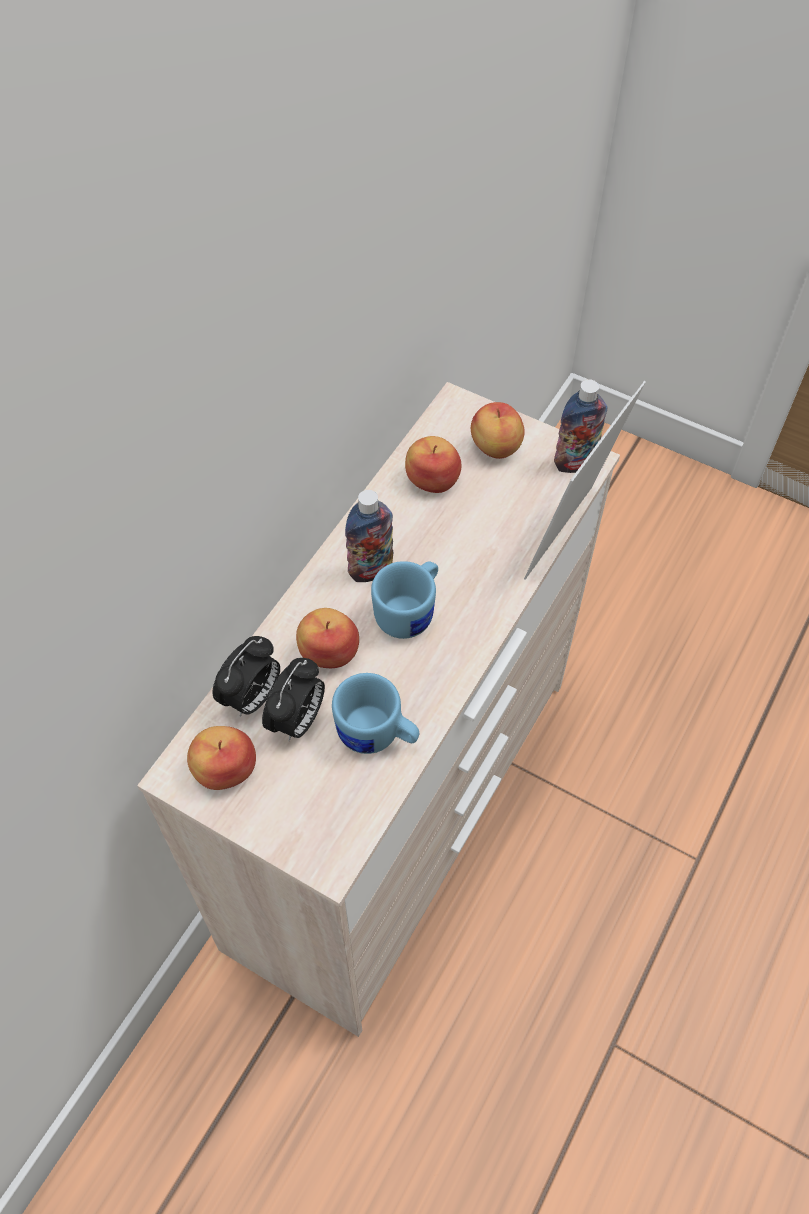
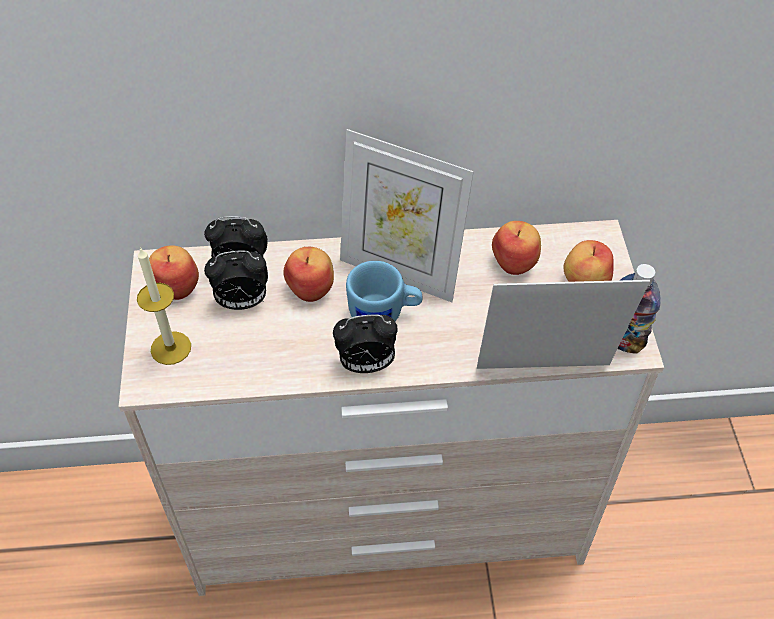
camera: 55 degrees right, 5 degrees down
blue mug [332,673,419,754] -> none
bottle [345,490,393,582] -> picture frame [340,129,474,302]
none -> candle [137,247,191,365]
none -> alarm clock [333,315,398,373]

